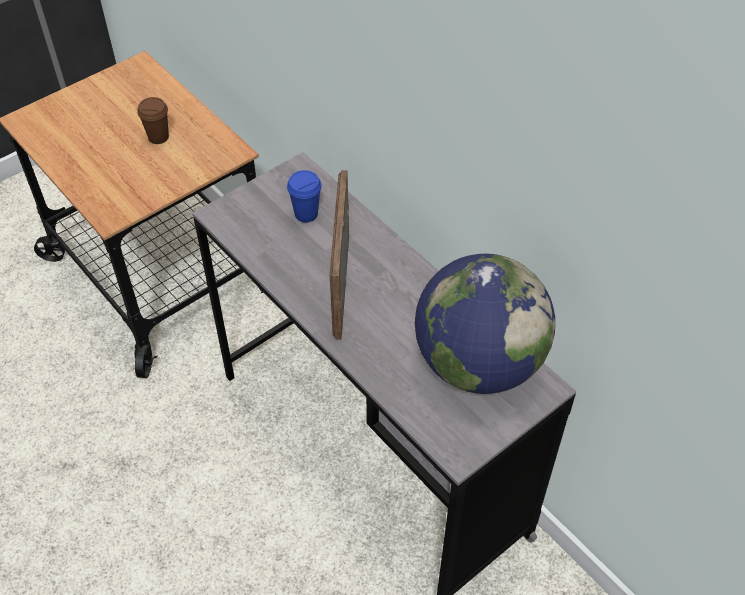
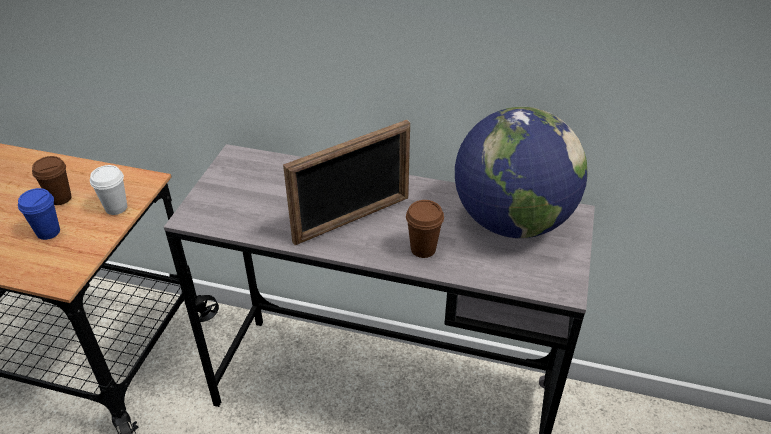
camera: 35 degrees left, 10 degrees down
blue cup [287,170,322,223] -> blue cup moved to [18,188,60,240]
picture frame [330,170,349,340] -> picture frame turned 90 degrees counterclockwise [283,120,410,245]
none -> white cup [90,165,127,215]
none -> brown cup [406,200,444,258]

